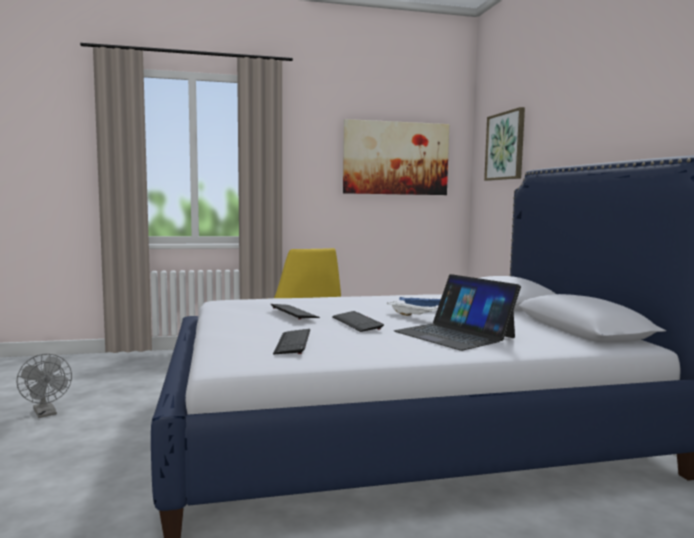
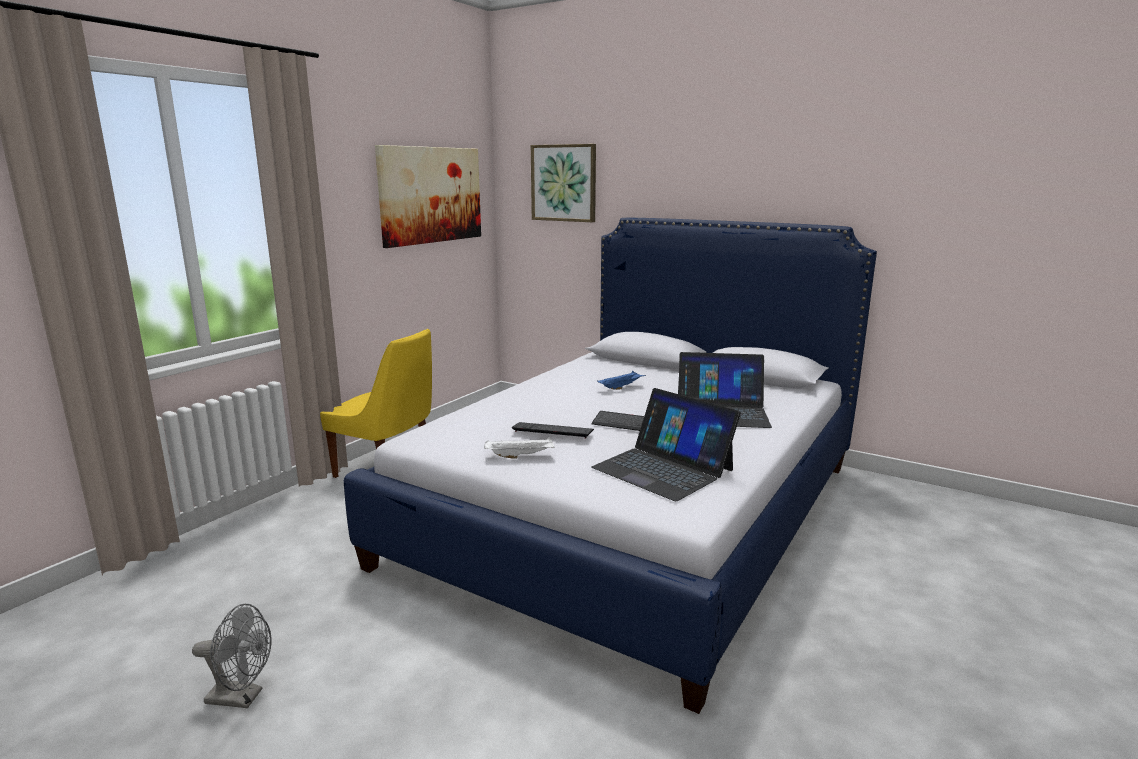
camera: 45 degrees left, 10 degrees up
keyboard [273,329,310,355] -> laptop [591,388,741,501]
white tray [387,301,437,316] -> white tray moved to [484,437,555,458]

